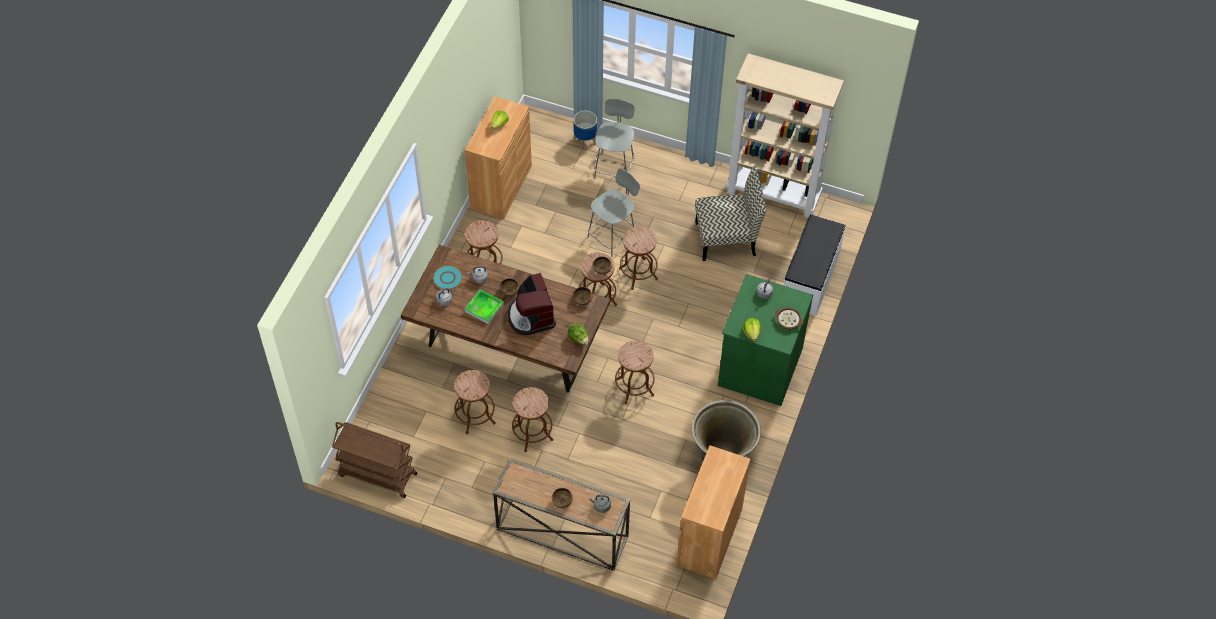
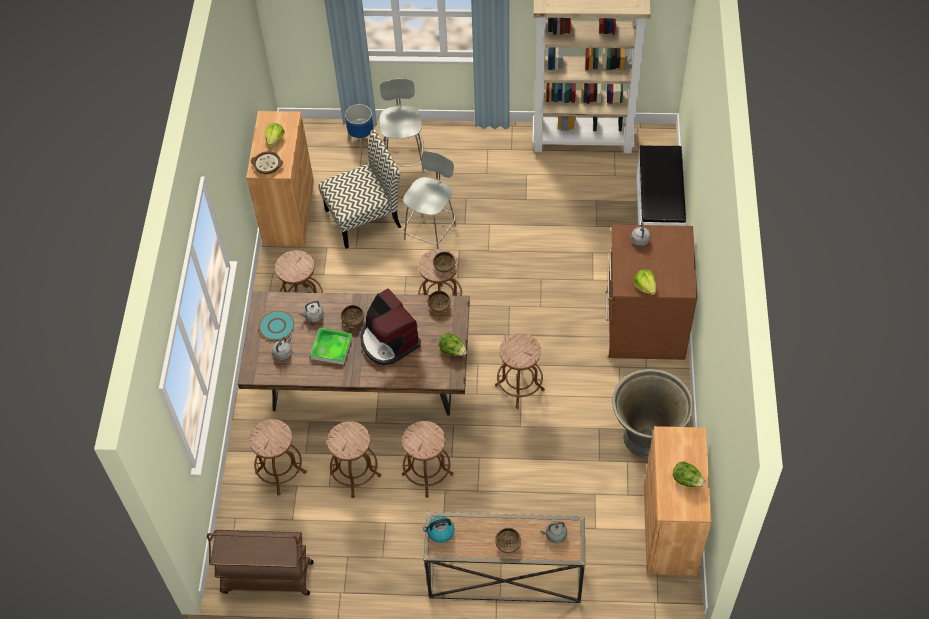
camera: 15 degrees left, 0 degrees up
brown stool [619,227,658,290] -> brown stool moved to [249,419,307,496]
chair [695,167,767,261] -> chair moved to [318,129,401,249]
green dresser [718,274,813,406] -> brown dresser [605,224,697,360]
bowl [775,308,803,330] -> bowl moved to [251,151,283,174]
none -> kettle [423,516,455,543]
none -> lettuce [673,461,705,487]

